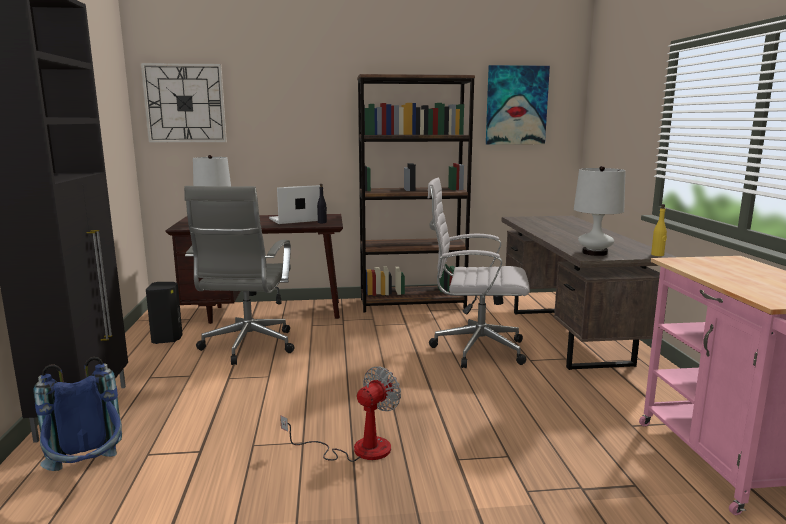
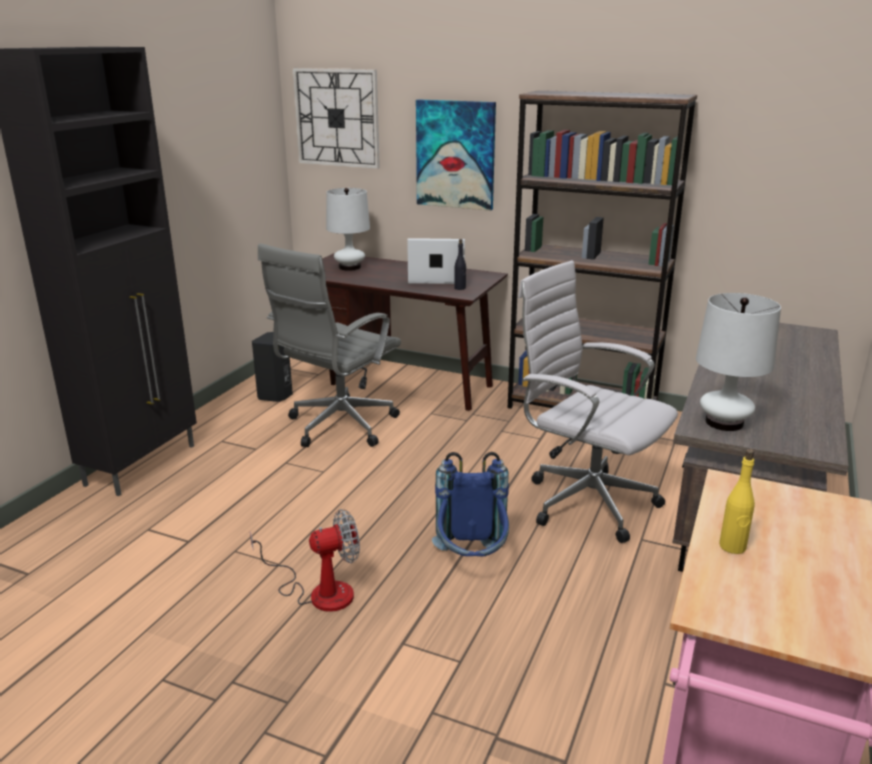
camera: 30 degrees right, 10 degrees up
blue backpack [33,357,122,471] -> blue backpack moved to [432,452,509,556]
picture [486,65,550,145] -> picture moved to [416,99,496,211]
yellow bottle [651,204,667,256] -> yellow bottle moved to [719,449,755,554]

